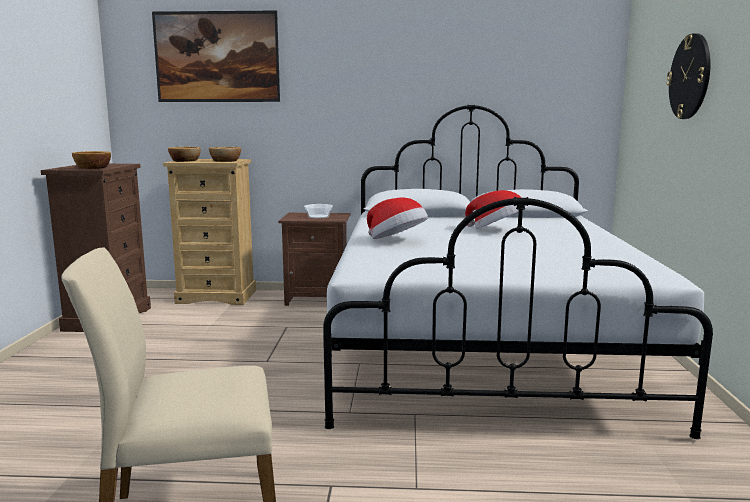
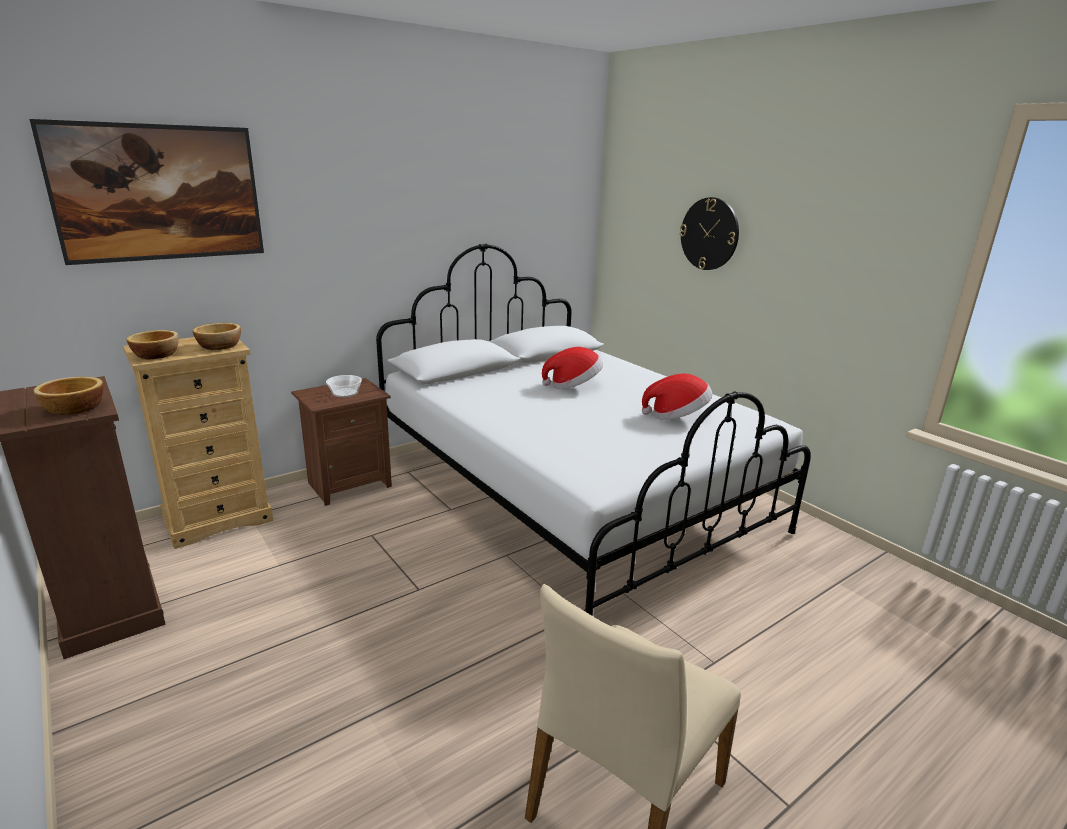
camera: 40 degrees left, 10 degrees up
hat [367,198,428,239] -> hat moved to [642,373,713,420]

